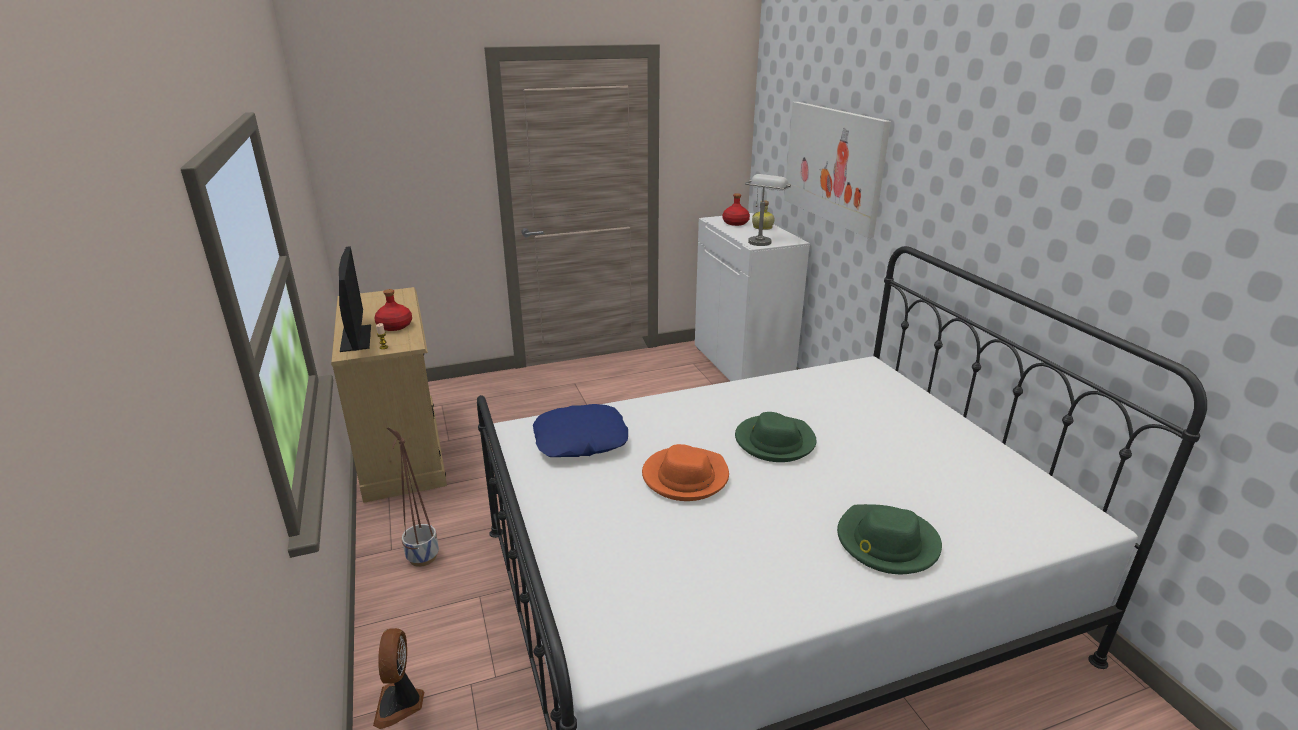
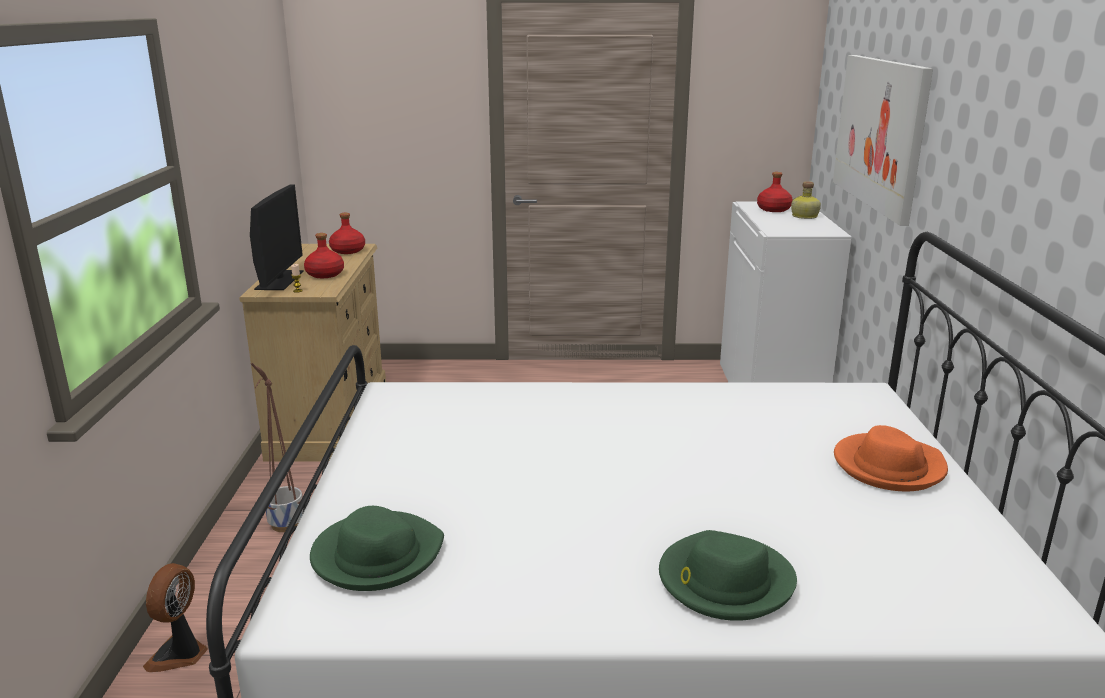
camera: 20 degrees right, 5 degrees down
blue pillow [533,404,628,457] -> none
orange hat [642,444,729,501] -> orange hat moved to [834,425,948,491]
green hat [735,412,817,462] -> green hat moved to [310,506,444,591]
grey table lamp [745,174,791,246] -> none
none -> red bottle [329,213,365,254]

